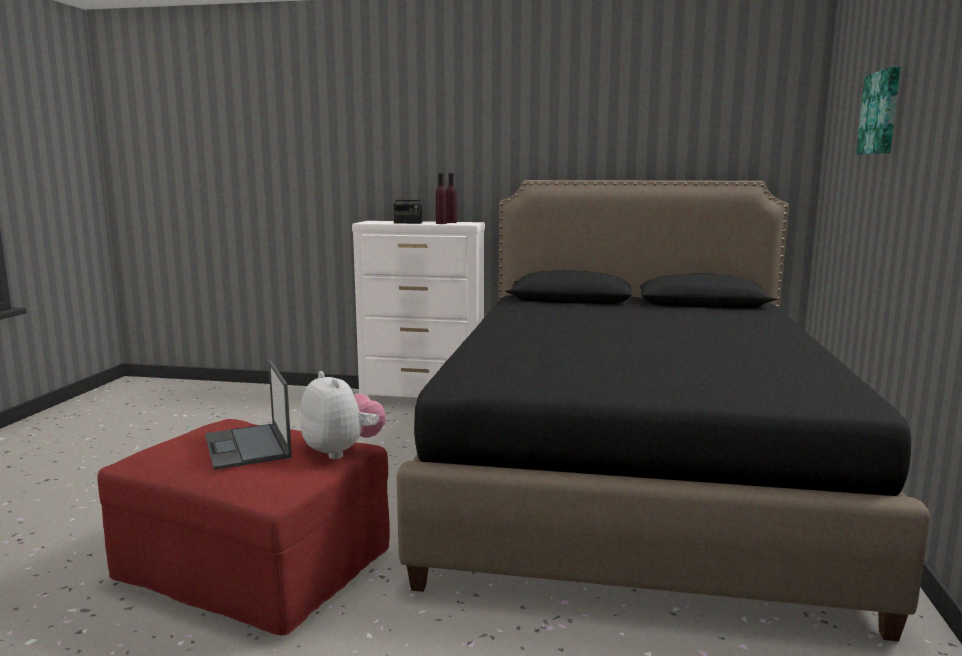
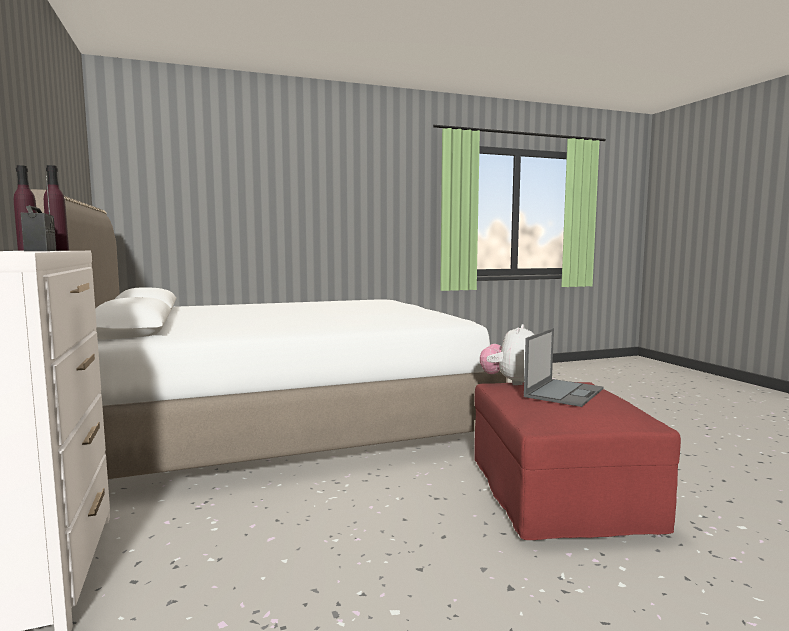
camera: 120 degrees left, 5 degrees down
black bed [396,180,930,642] -> white bed [30,189,508,479]
picture [856,66,900,154] -> none

